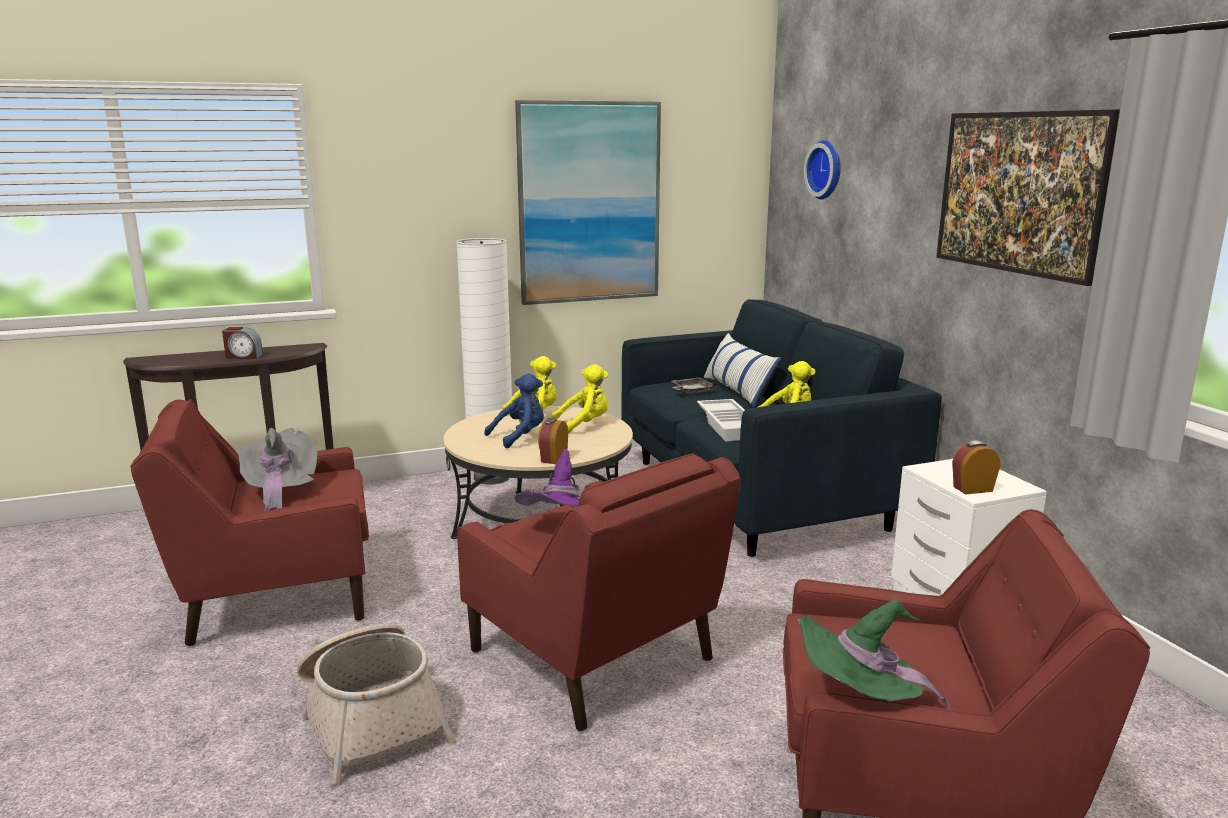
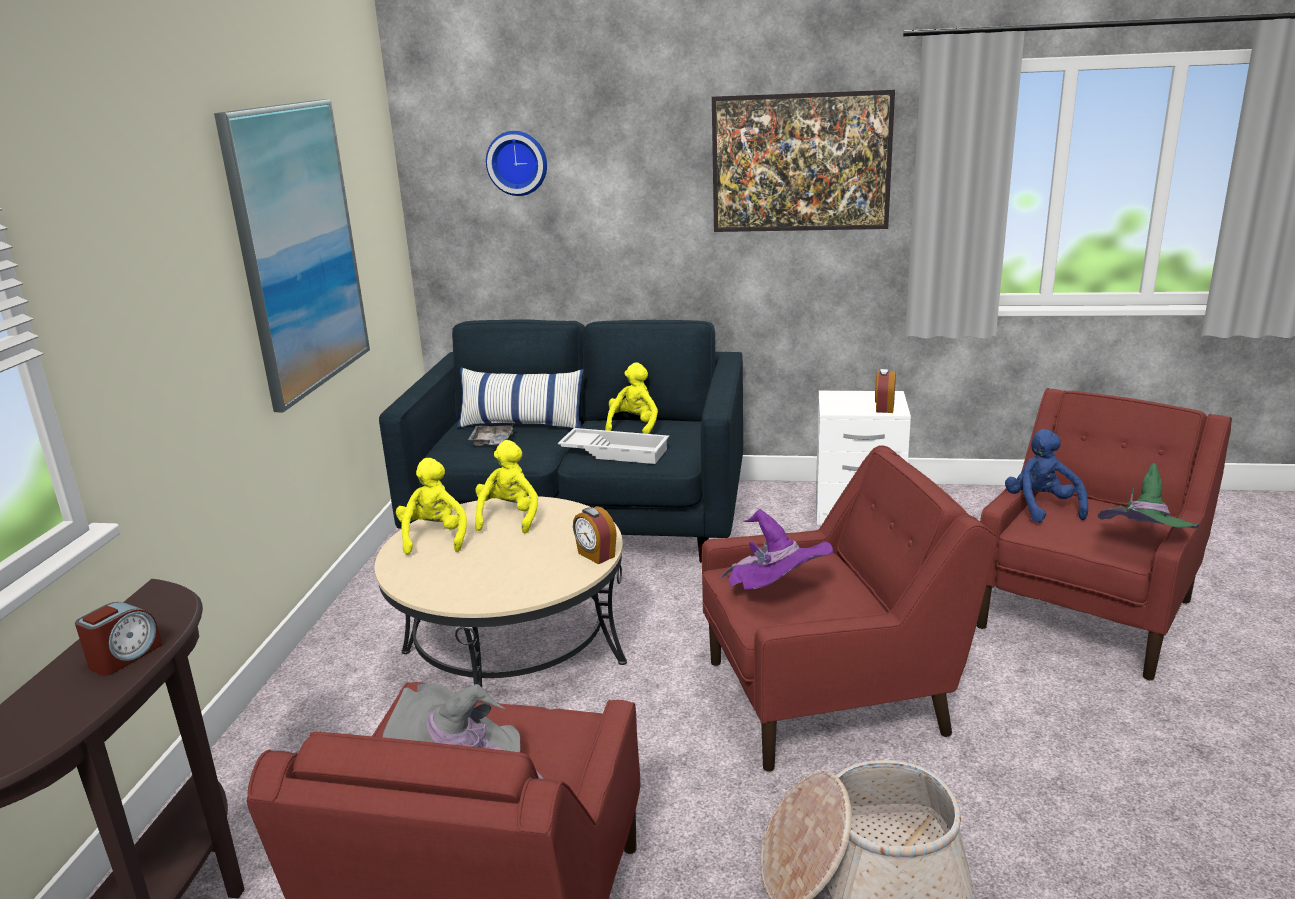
camera: 60 degrees left, 5 degrees up
white floor lamp [456,238,512,485] -> none
blue plush toy [484,373,544,448] -> blue plush toy moved to [1005,429,1088,523]

